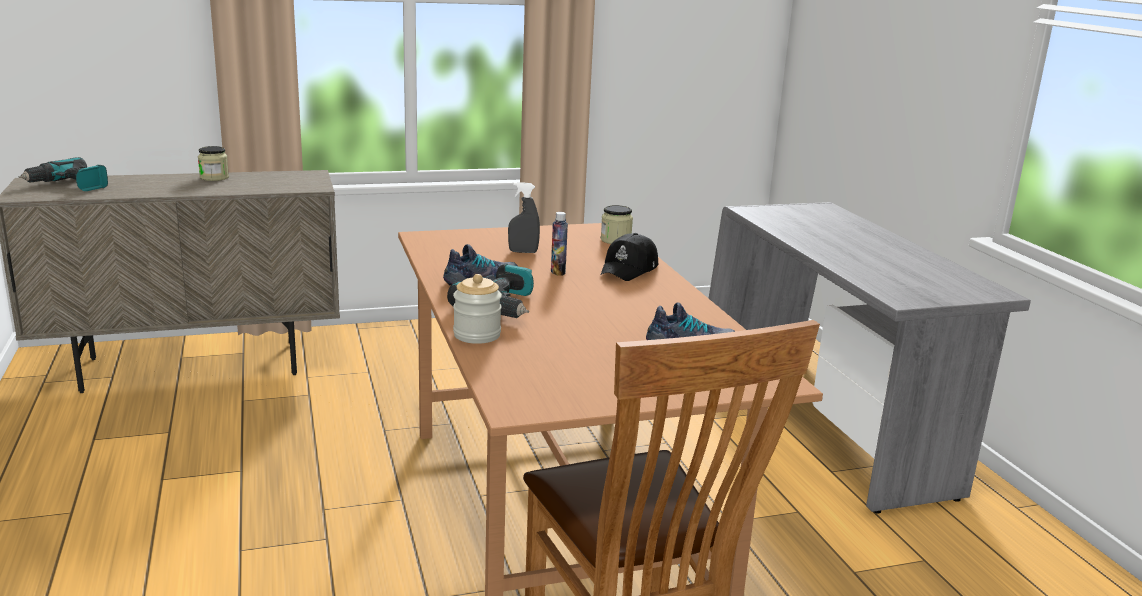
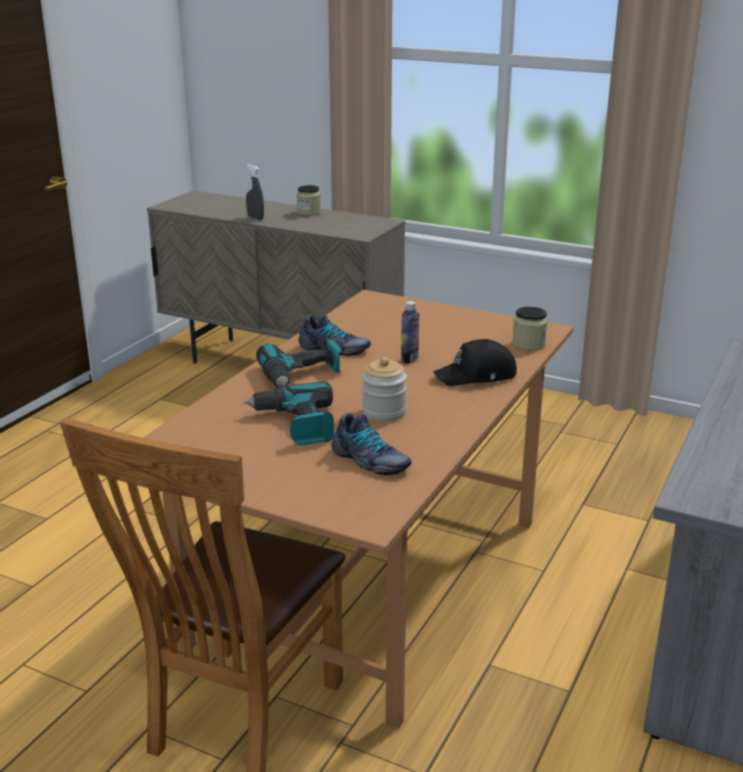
camera: 45 degrees right, 5 degrees up
power drill [19,157,108,191] -> power drill moved to [244,382,334,445]
jar [453,274,502,344] -> jar moved to [362,357,407,422]
grey spray bottle [508,182,540,253] -> grey spray bottle moved to [246,164,264,220]

